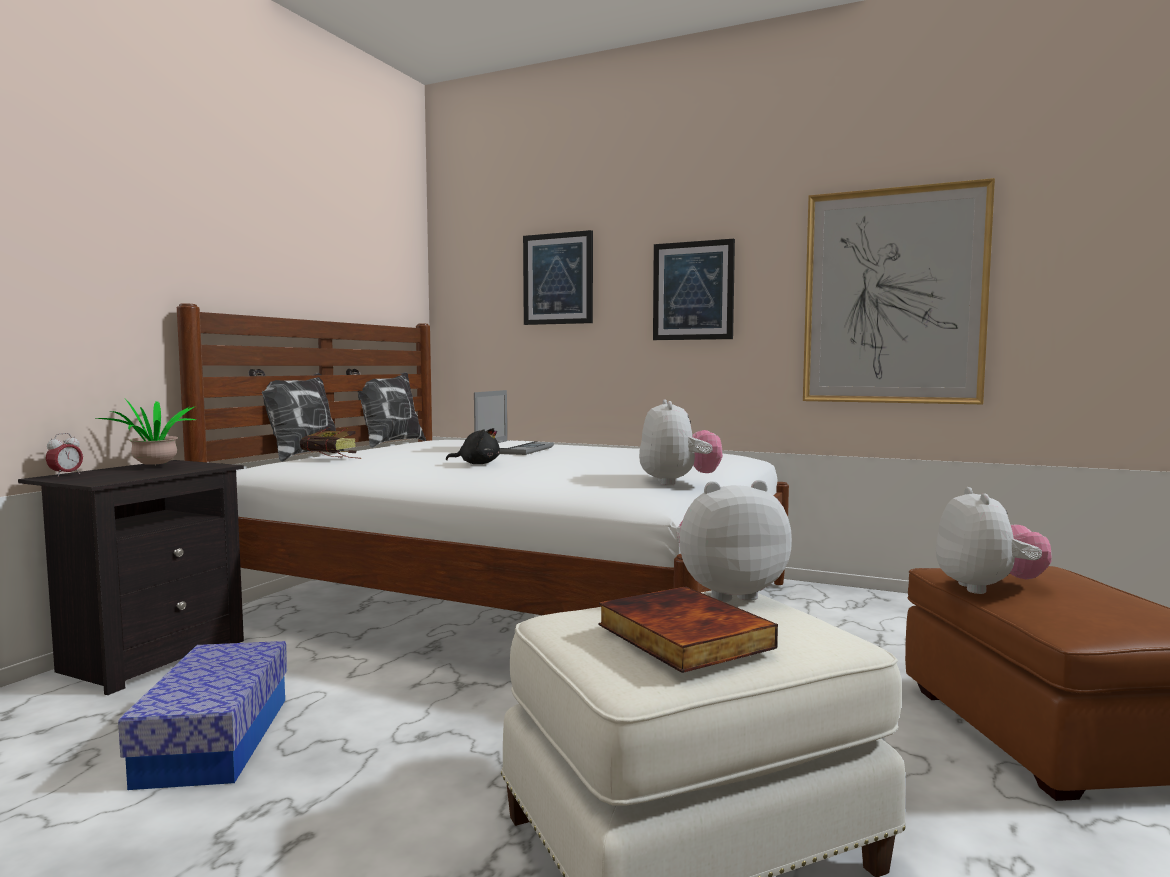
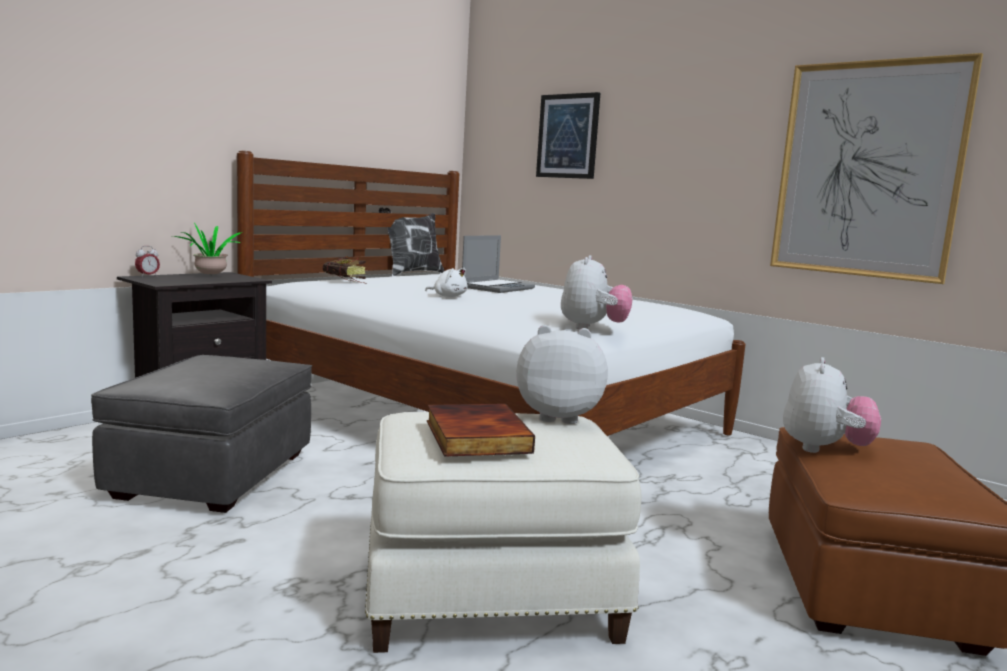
camera: 15 degrees right, 5 degrees up
storage box [118,641,287,790] -> grey ottoman [91,355,312,513]
pillow [249,369,345,462] -> none
black plush toy [446,428,500,464] -> white plush toy [425,268,468,297]
picture [653,239,735,340] -> none

